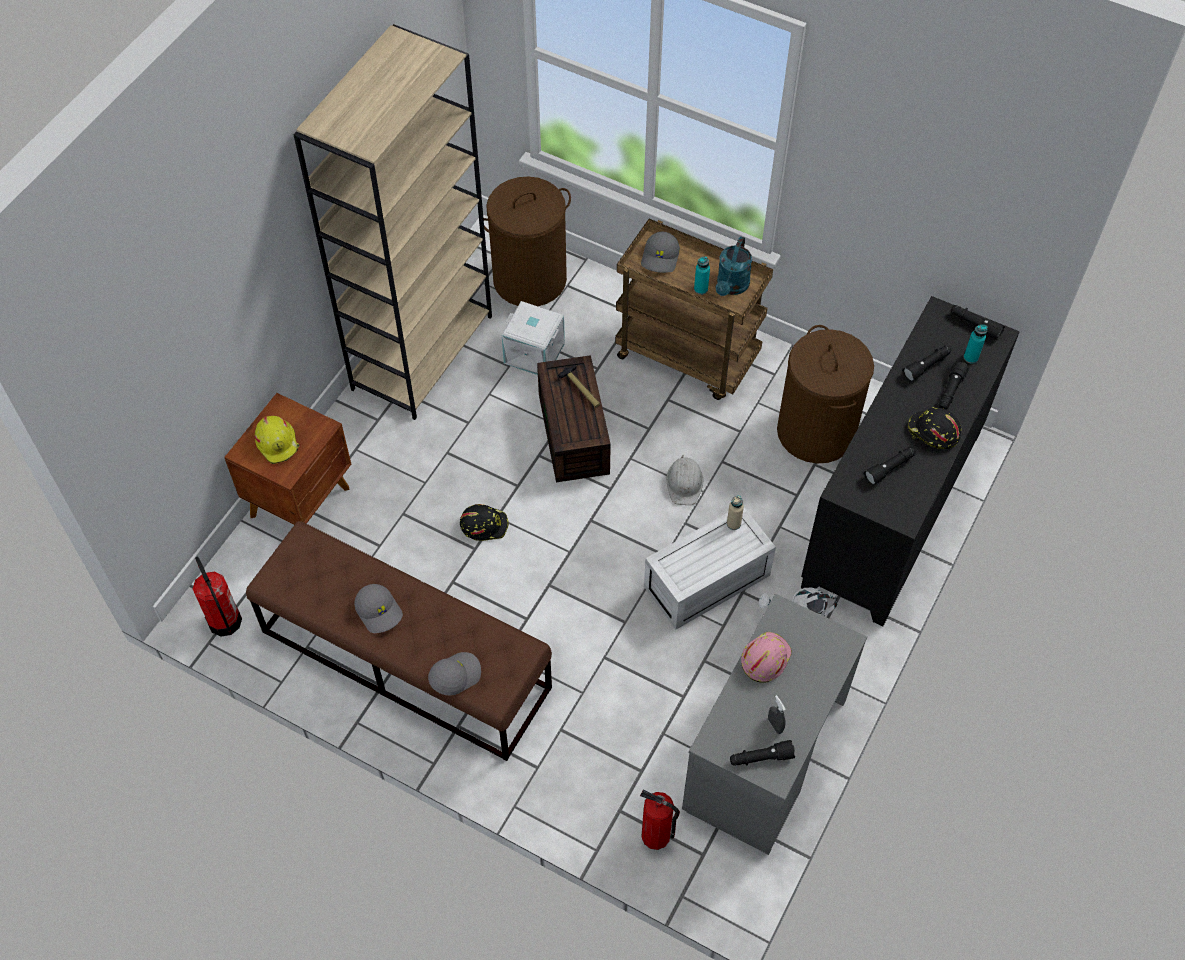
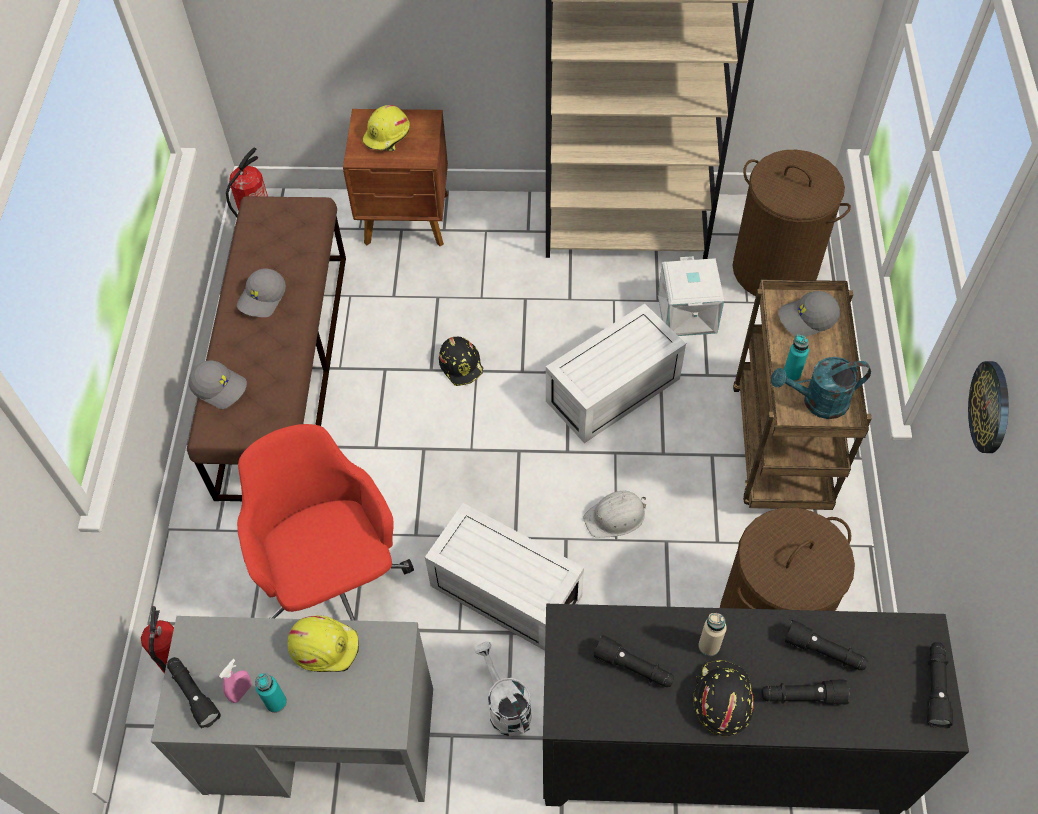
camera: 65 degrees right, 0 degrees up
brown storage box [537,355,611,482] -> white storage box [546,304,686,443]
hammer [558,365,600,407] -> none
beige bottle [727,496,744,530] -> beige bottle moved to [698,613,727,656]
pink hard hat [741,632,792,683] -> yellow hard hat [288,615,359,672]
grey spray bottle [768,695,786,734] -> pink spray bottle [219,659,252,703]
turquoise bottle [964,325,988,364] -> turquoise bottle moved to [255,673,287,713]
none -> red office chair [237,424,414,621]
none -> wall clock [968,361,1009,453]

